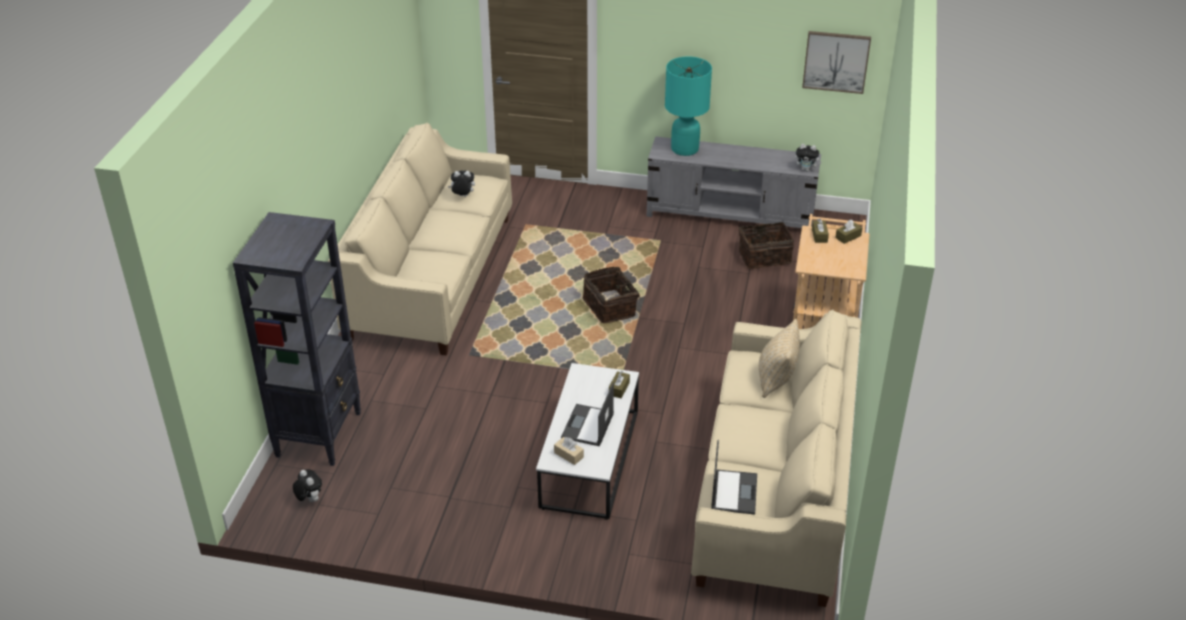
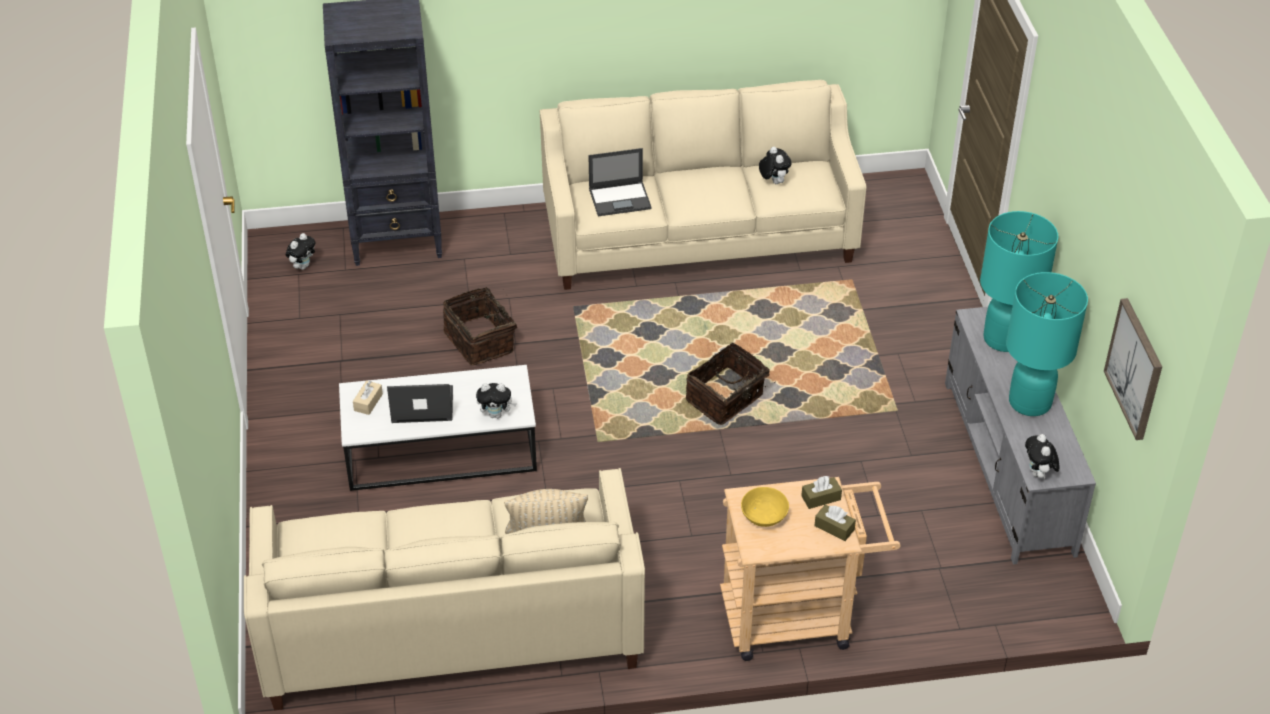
camera: 70 degrees right, 5 degrees up
brown tissue box [609,371,630,398] -> plush toy [476,383,517,418]
laptop [711,440,757,515] -> laptop moved to [588,148,652,216]
basket [739,221,794,269] -> basket moved to [443,287,517,365]
none -> yellow bowl [741,487,789,527]
none -> turquoise table lamp [1006,272,1088,416]

